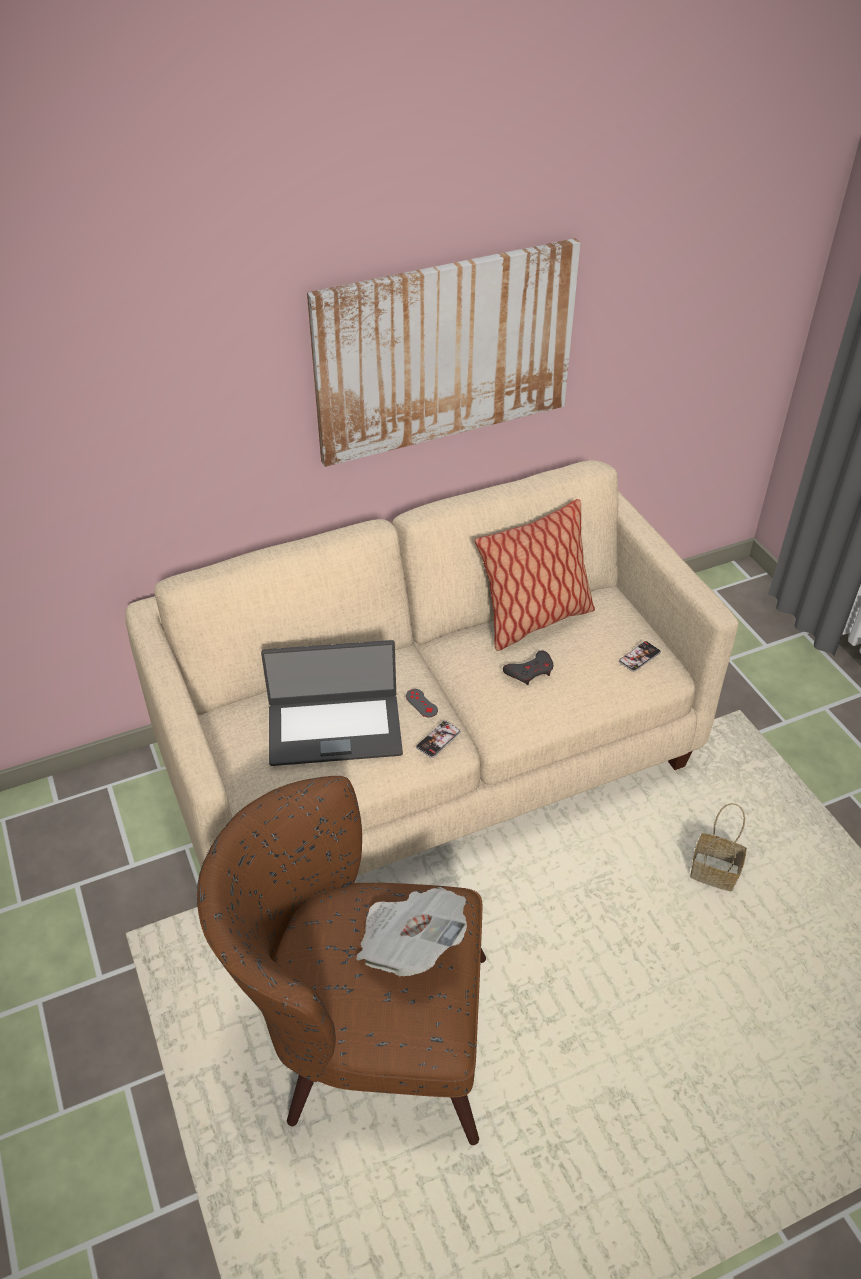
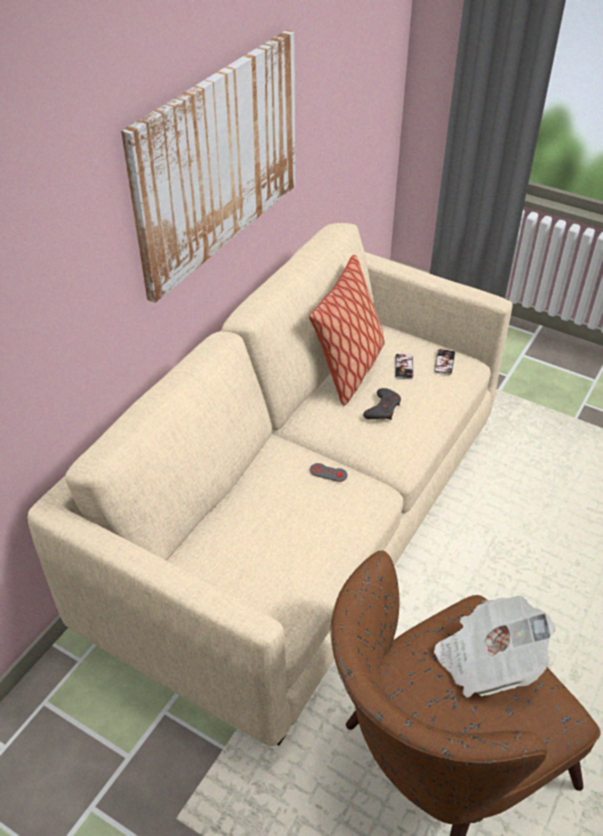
camera: 35 degrees left, 0 degrees up
laptop [261,640,403,766] -> none
phone [416,721,461,758] -> phone moved to [395,353,413,379]
basket [690,803,747,891] -> none

